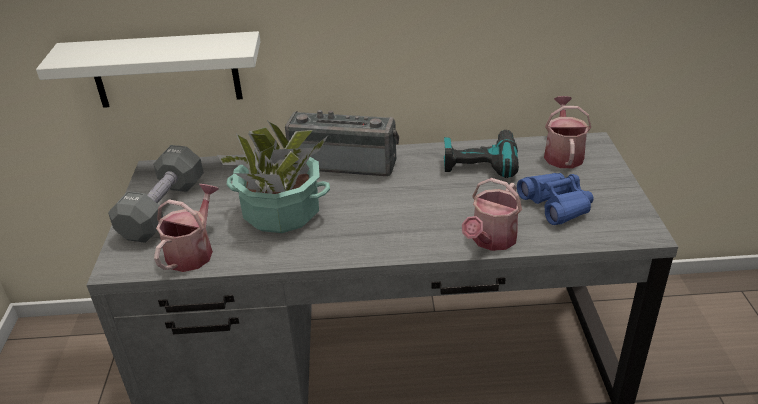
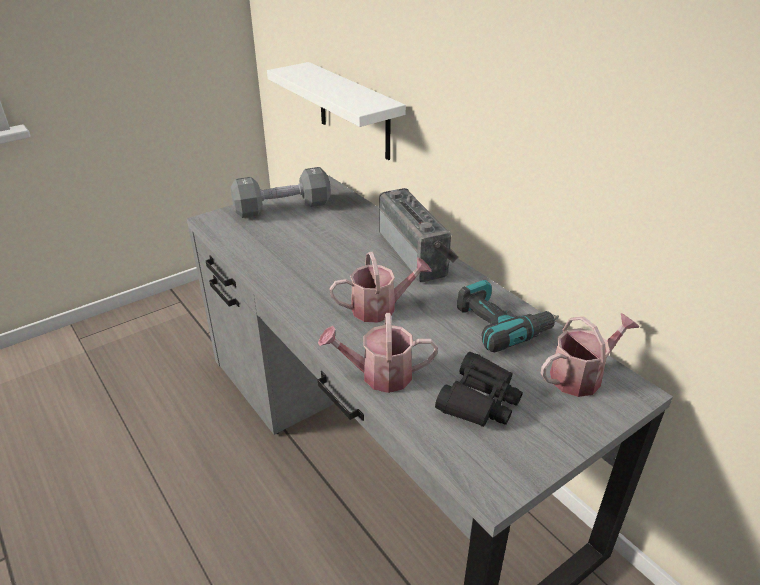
camera: 55 degrees right, 0 degrees up
watering can [154,184,219,272] -> watering can moved to [330,252,431,323]
potted plant [217,121,330,233] -> none
blue binoculars [517,173,594,225] -> black binoculars [435,352,523,427]

